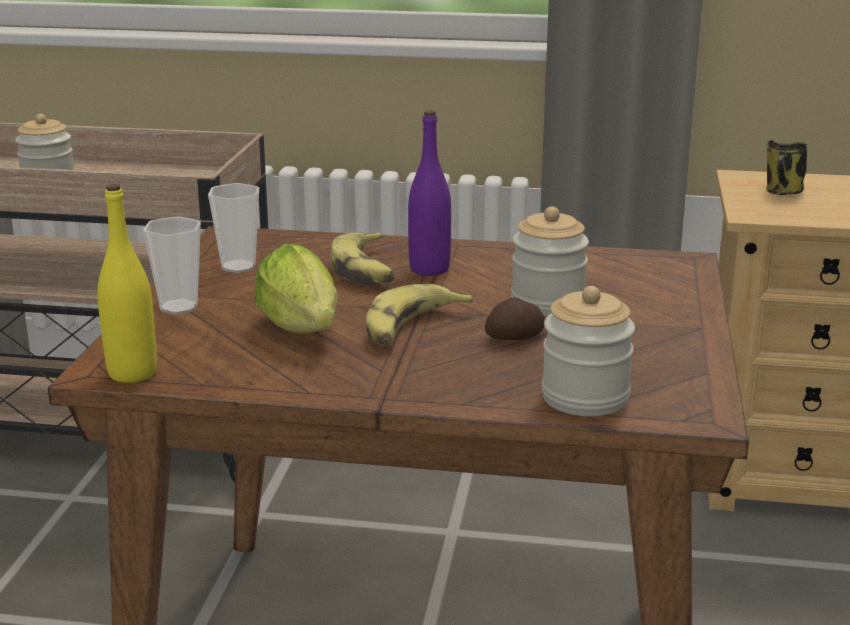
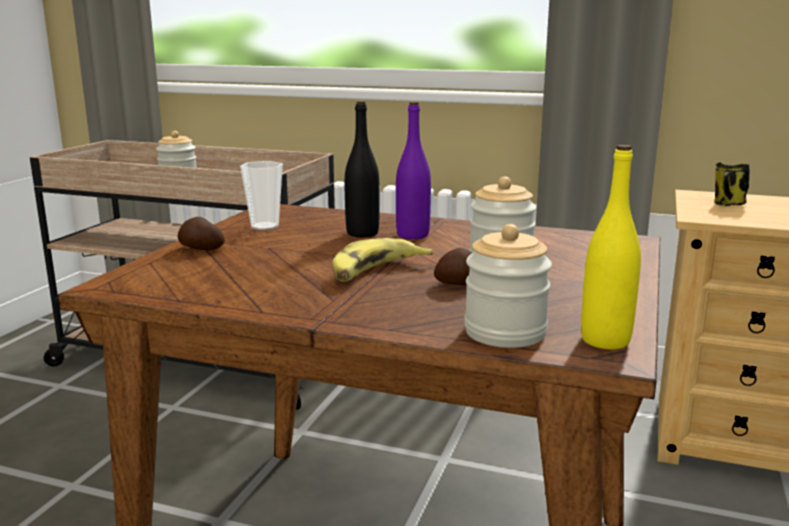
camera: 10 degrees right, 5 degrees down
yellow bottle [97,184,157,383] -> yellow bottle moved to [581,145,641,349]
cup [143,216,201,315] -> potato [178,217,225,250]
lettuce [254,244,338,334] -> none
banana [331,232,395,285] -> black bottle [345,101,380,237]

